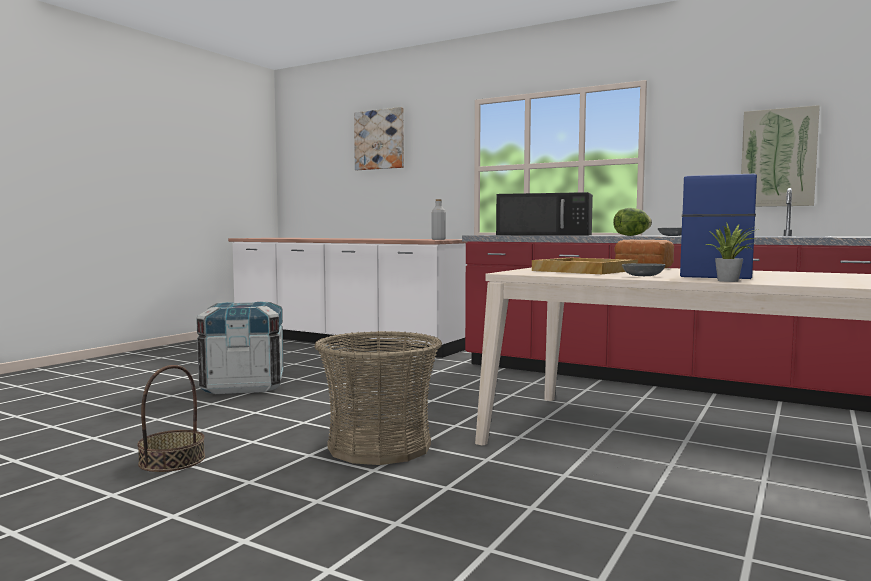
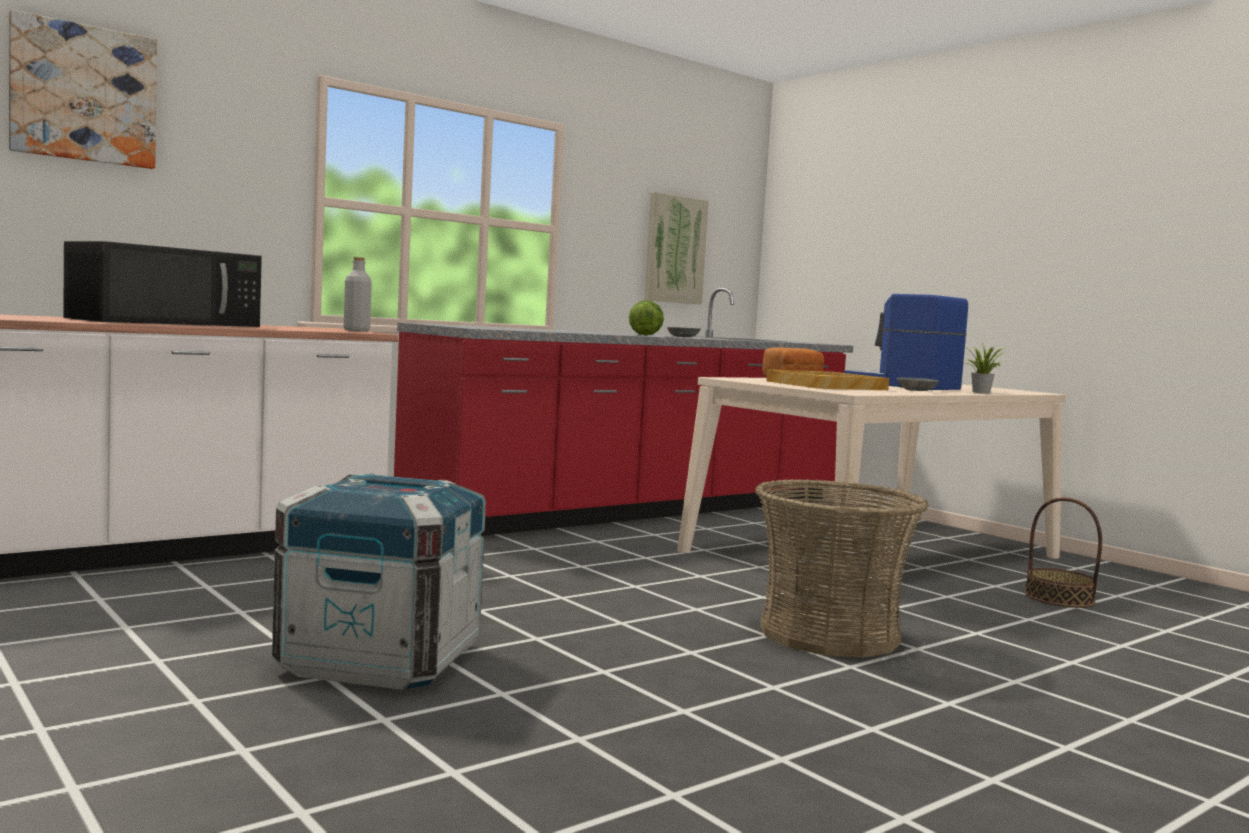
camera: 70 degrees left, 0 degrees up
basket [137,365,205,472] -> basket moved to [1025,497,1102,608]
black microwave [496,192,593,236] -> black microwave moved to [63,241,262,327]

